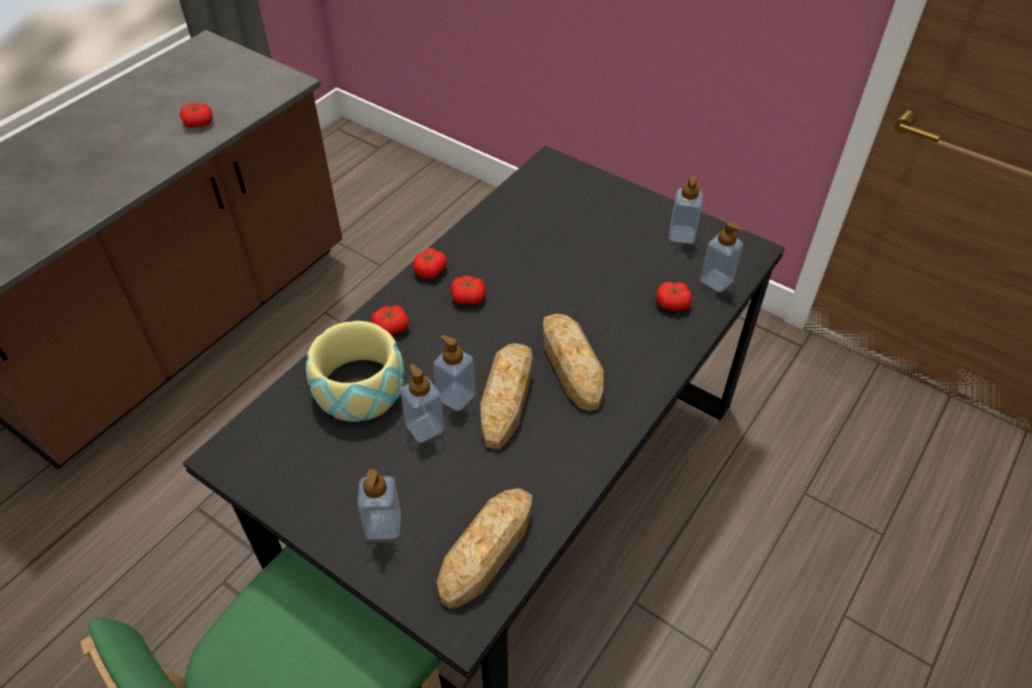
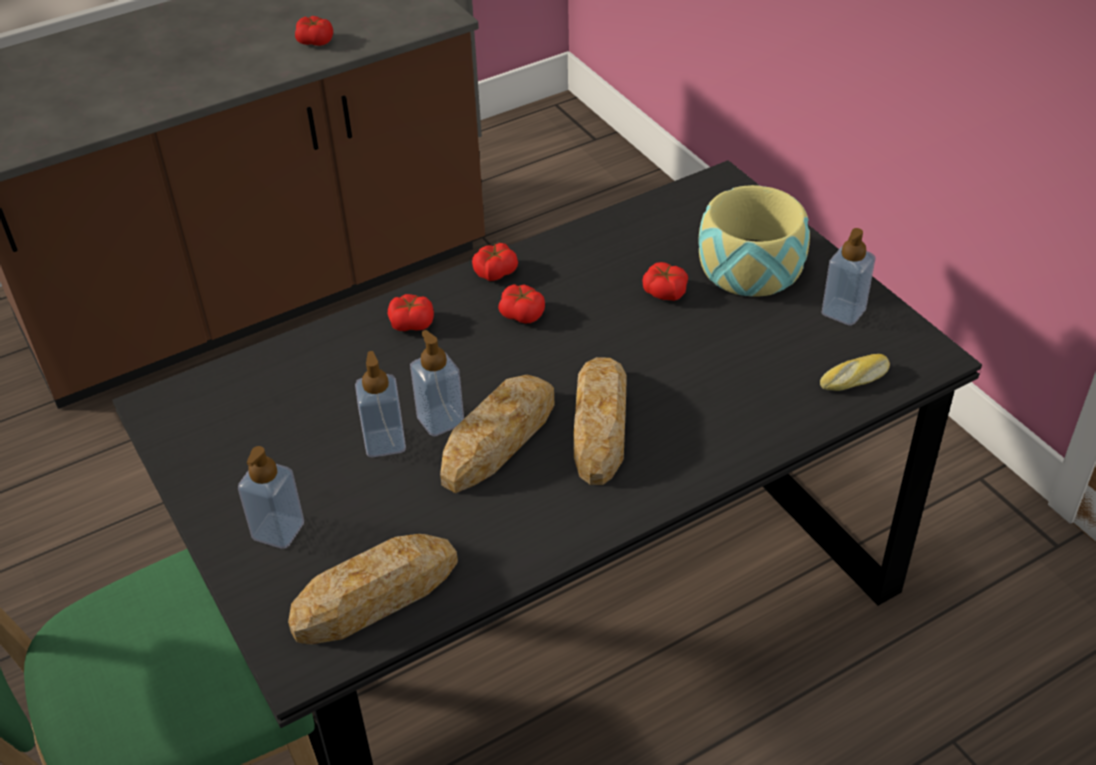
camera: 25 degrees right, 5 degrees down
bowl [306,321,404,422] -> bowl moved to [698,185,810,297]
tomato [656,282,692,311] -> tomato moved to [642,262,688,301]
soap dispenser [700,221,744,292] -> bread [820,354,890,391]

